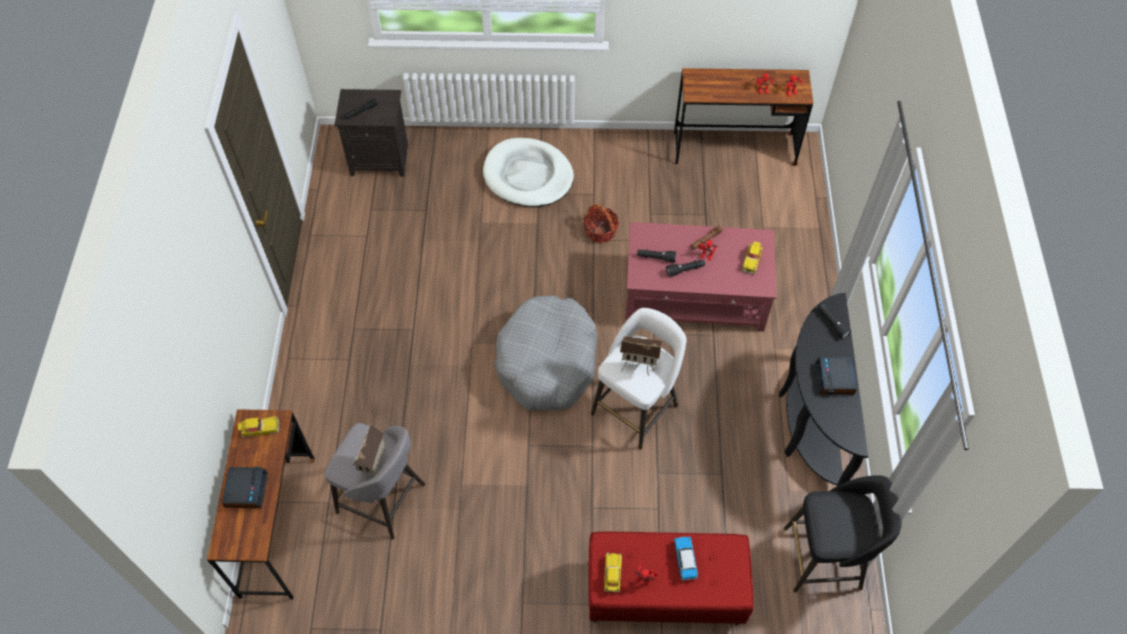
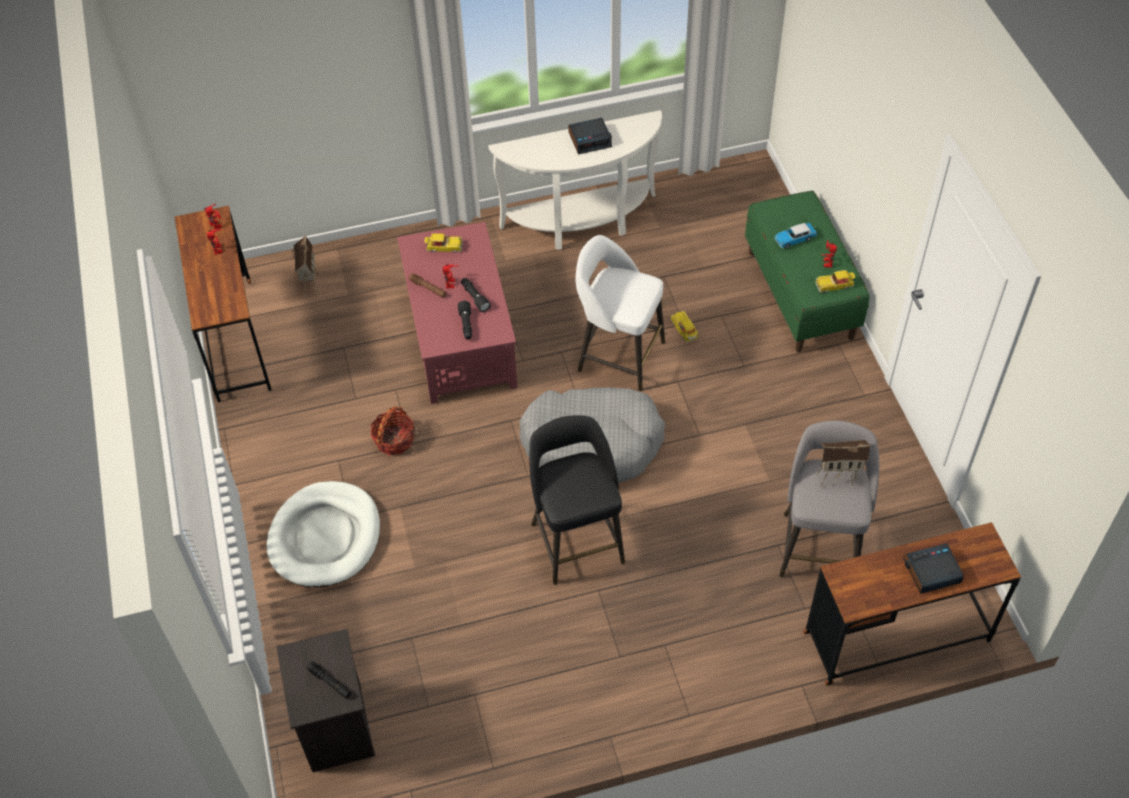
camera: 105 degrees left, 5 degrees down
toy car [238,416,279,437] -> toy car moved to [671,311,698,342]
red bench [588,531,754,626] -> green bench [745,191,869,352]
toy house [620,336,662,376] -> toy house moved to [294,235,319,297]
black console table [779,293,869,486] -> white console table [488,110,662,250]
black stool [784,475,902,593] -> black stool moved to [529,415,625,585]
black flashlight [818,303,851,339] -> none

